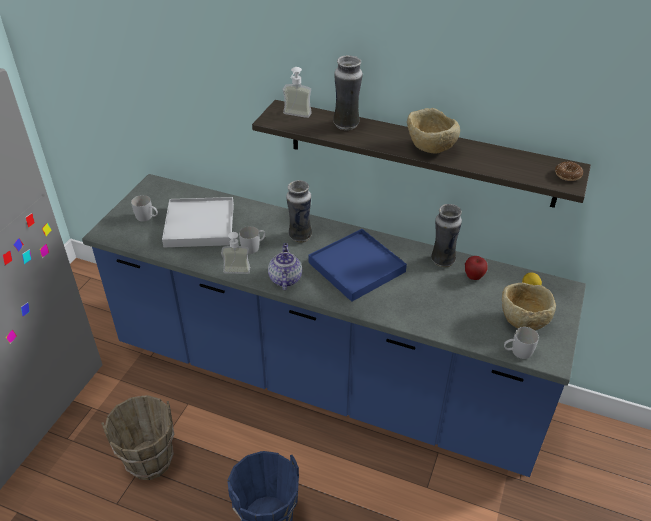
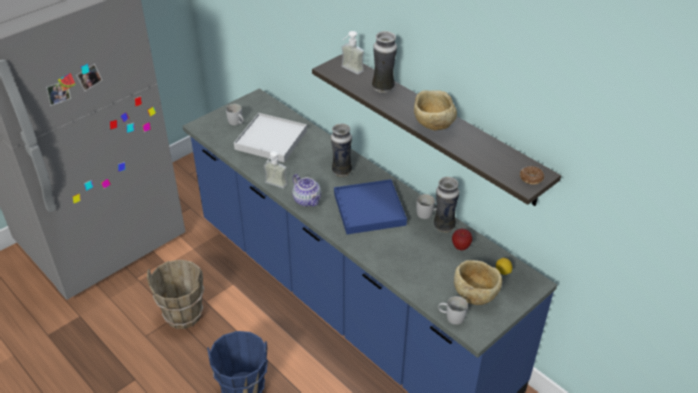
camera: 25 degrees right, 0 degrees up
white mug [239,226,265,254] -> white mug moved to [416,194,437,219]
teapot [268,243,302,290] -> teapot turned 120 degrees clockwise [292,174,321,207]

